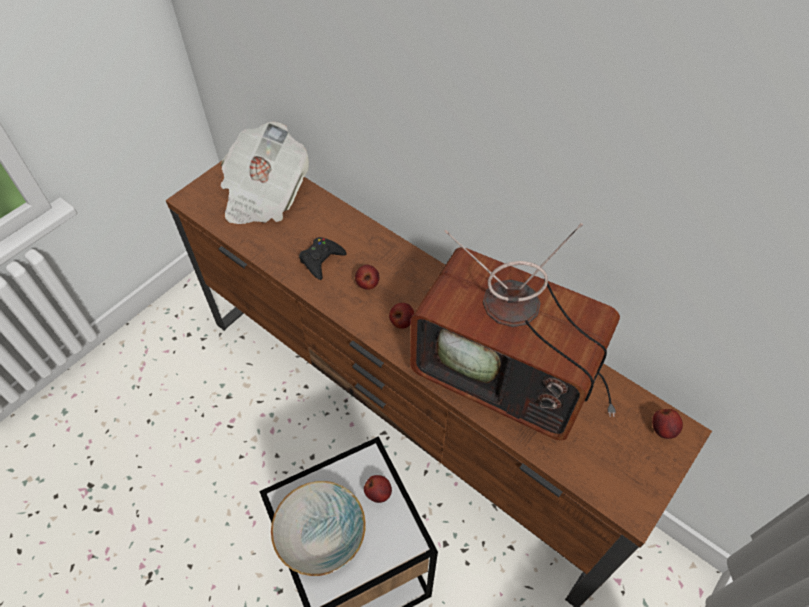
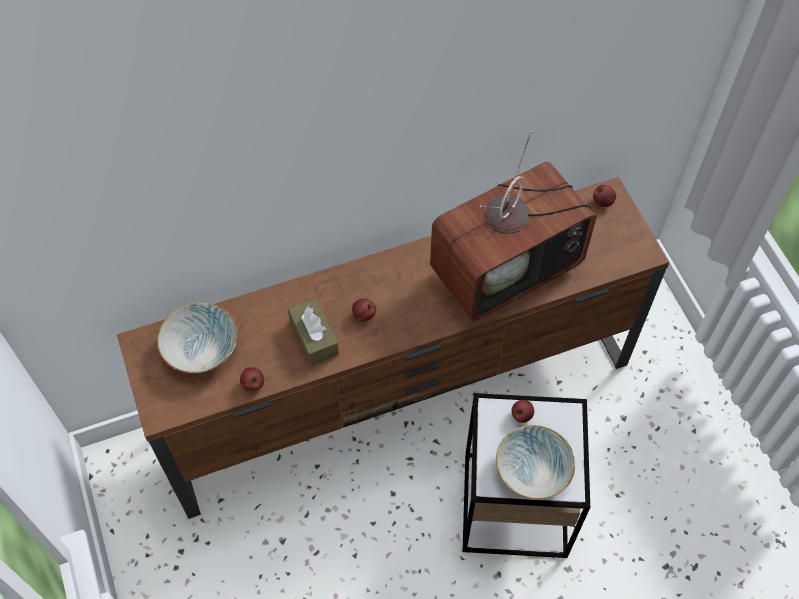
camera: 60 degrees left, 5 degrees up
newspaper [220,122,309,224] -> bowl [157,303,237,373]
black game controller [299,237,346,280] -> brown tissue box [288,298,339,366]
apple [389,303,414,329] -> apple moved to [240,367,264,391]

